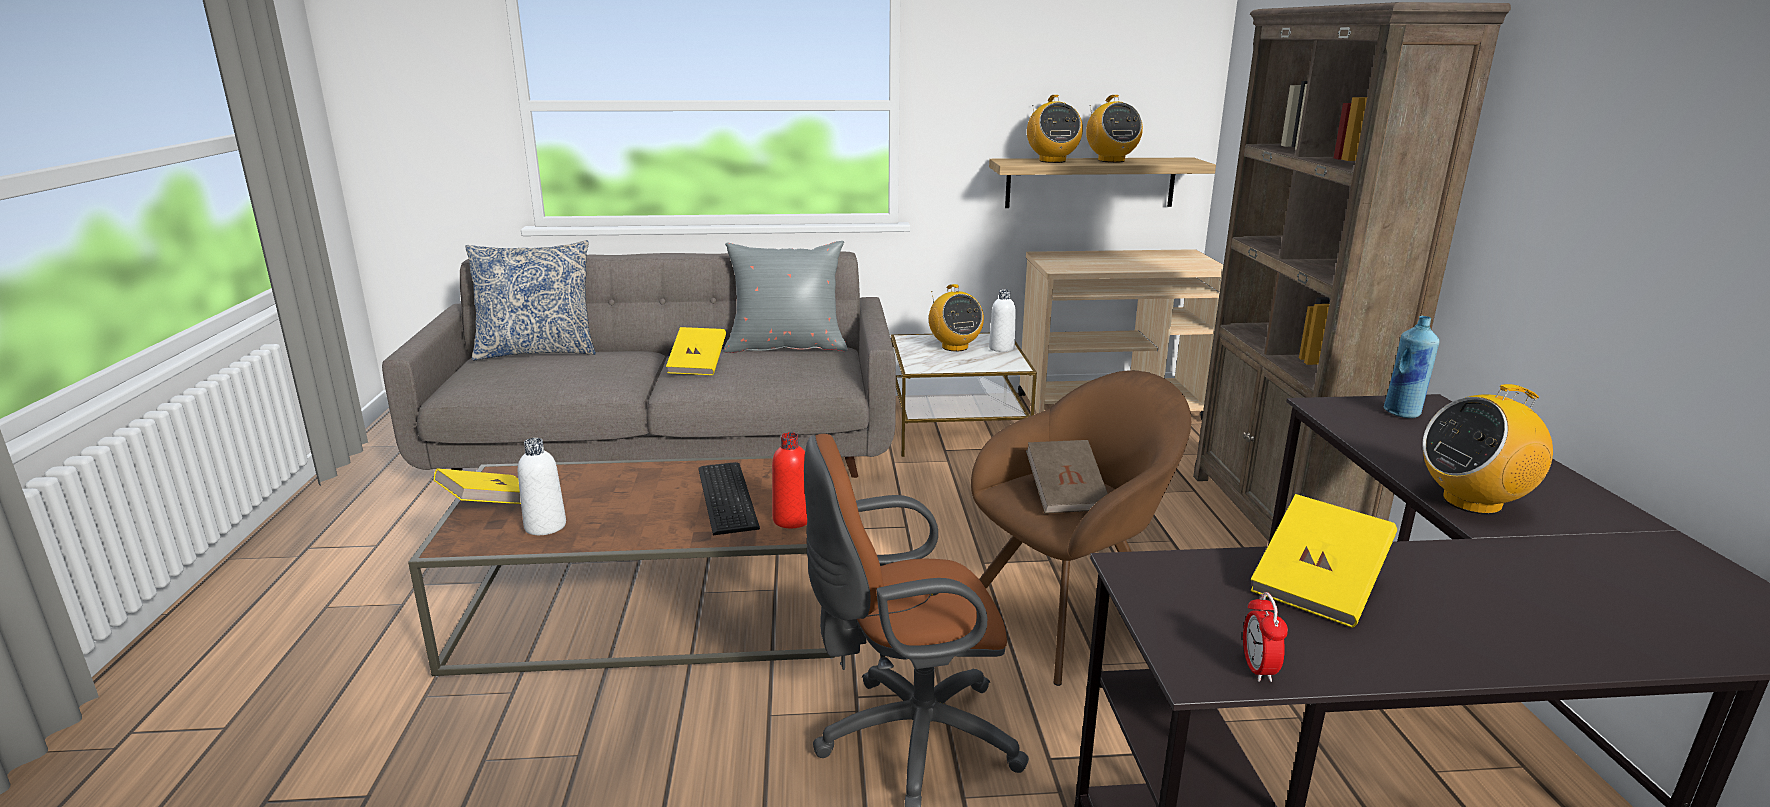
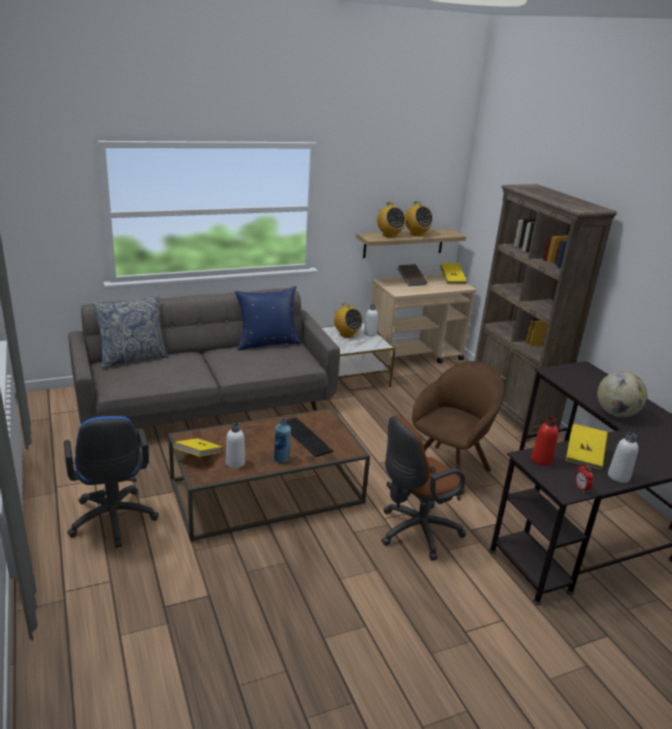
camera: 20 degrees left, 5 degrees up
yellow book [666,327,726,375] -> yellow book moved to [440,263,467,284]
grey pillow [724,241,848,353] -> blue pillow [235,286,301,351]
red bottle [772,432,807,528] -> red bottle moved to [531,417,559,466]
brown book [1026,440,1108,513] -> brown book moved to [397,264,427,286]
blue bottle [1384,316,1440,418] -> blue bottle moved to [273,419,291,463]
radio [1422,384,1553,515] -> globe [597,371,647,417]
none -> blue office chair [64,416,159,548]
none -> white bottle [608,432,638,483]

